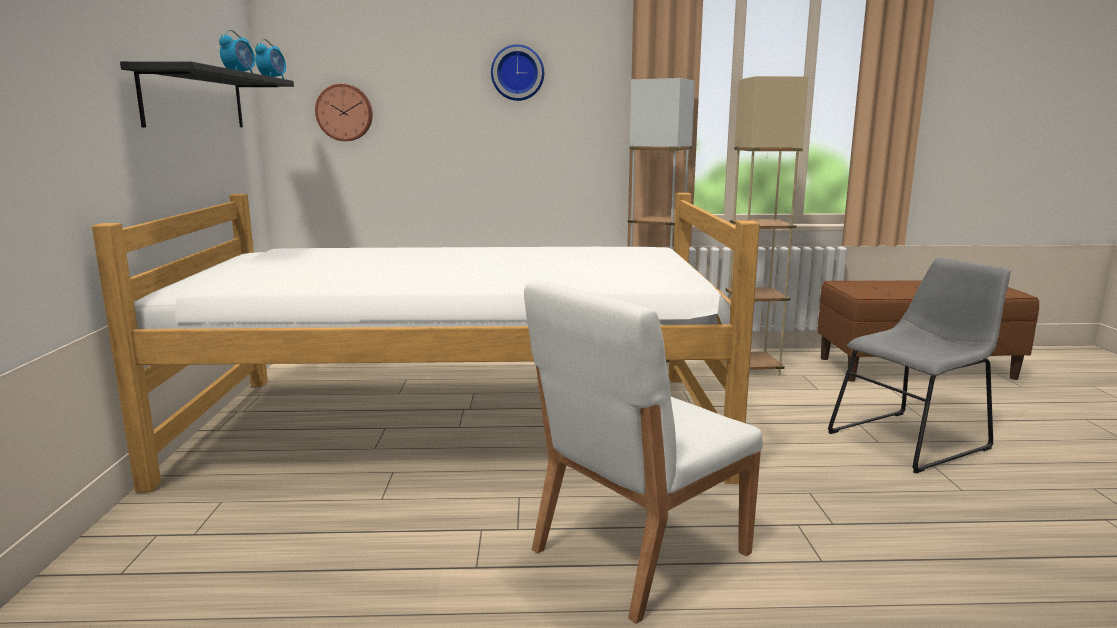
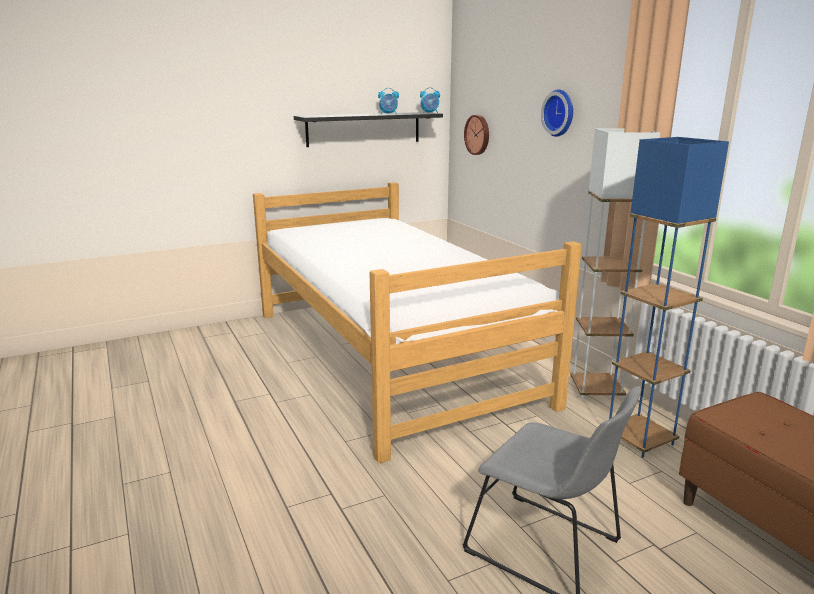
camera: 65 degrees right, 5 degrees up
white chair [524,281,763,624] -> none
beige floor lamp [725,76,809,376] -> blue floor lamp [609,137,729,458]

